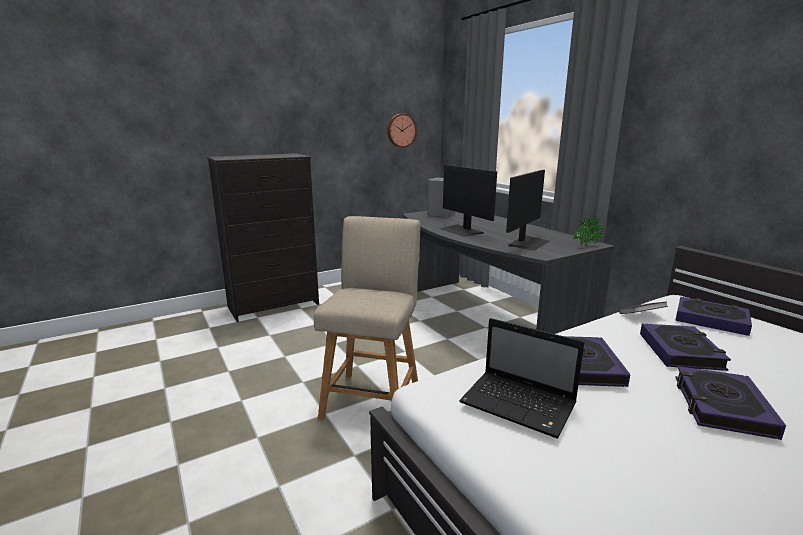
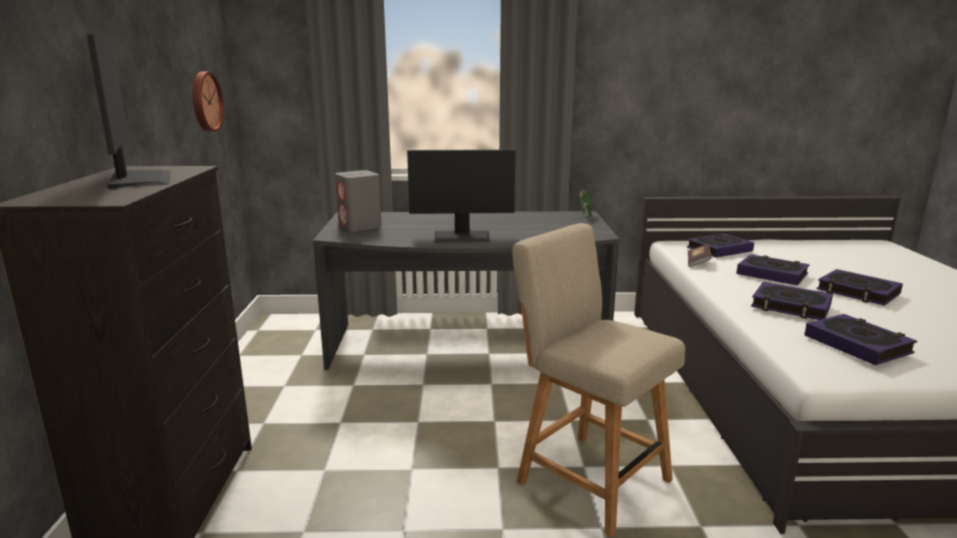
camera: 60 degrees left, 0 degrees up
laptop [459,318,584,439] -> book [804,314,917,365]
monitor [506,170,550,251] -> monitor moved to [86,34,171,189]

